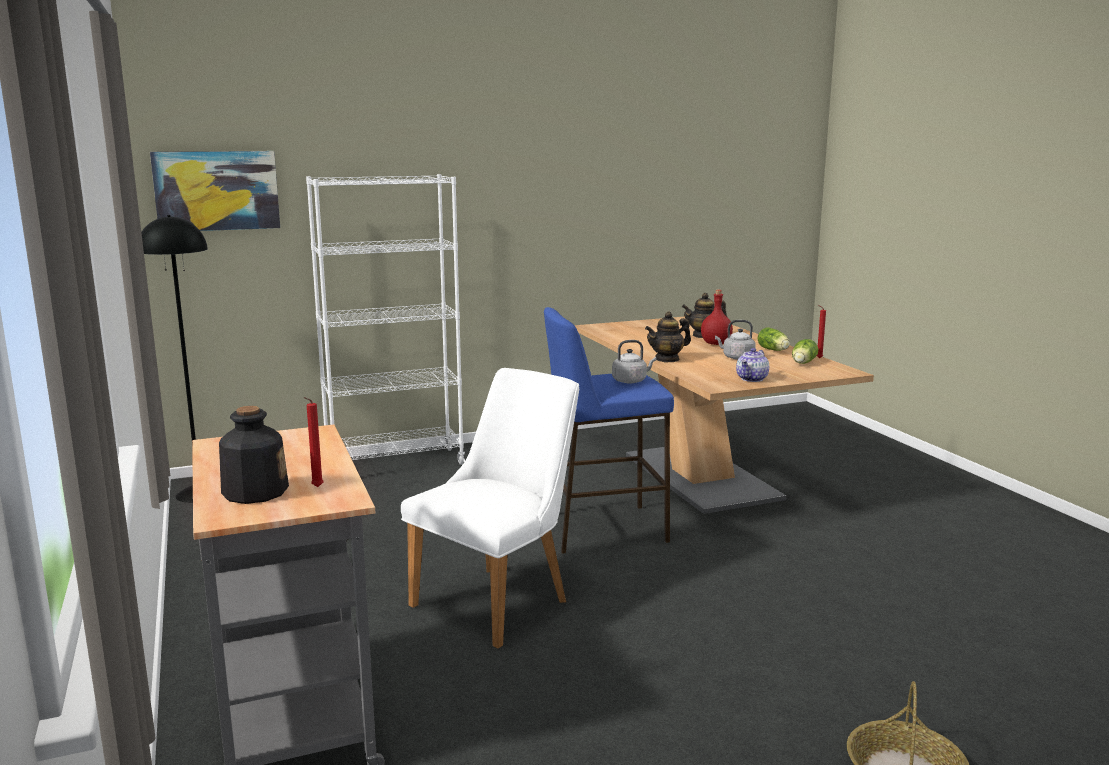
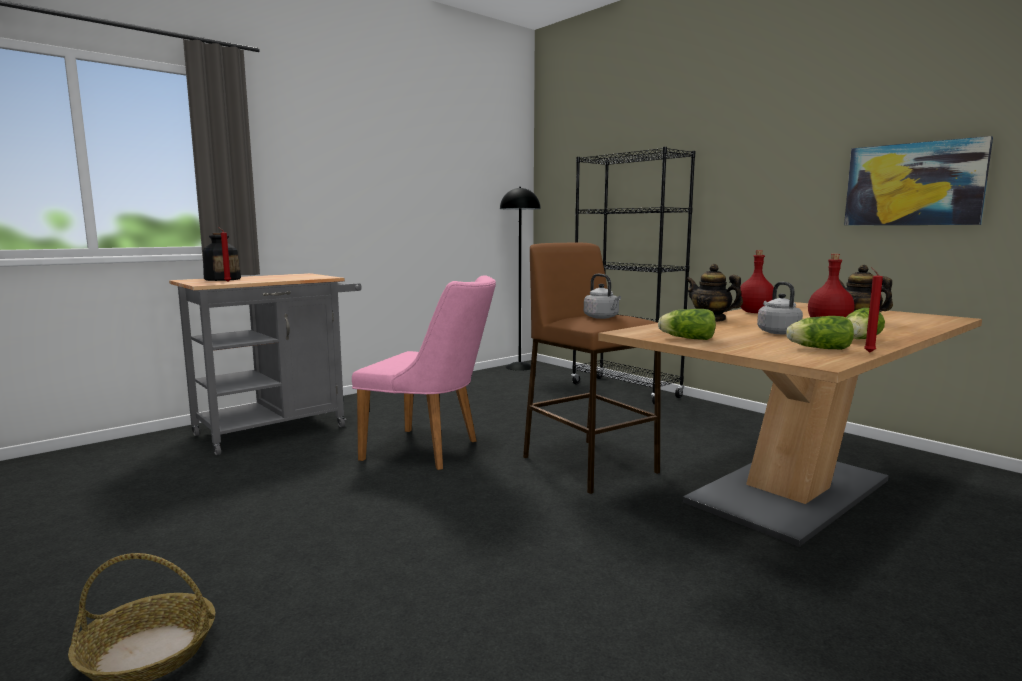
camera: 70 degrees right, 5 degrees down
picture [150,151,280,231] -> picture moved to [844,136,993,225]
white bookcase [306,174,465,465] -> black bookcase [571,147,695,405]
white chair [401,368,579,648] -> pink chair [352,275,496,470]
blue stool [544,307,674,554] -> brown stool [523,242,661,494]
teapot [736,348,769,382] -> lettuce [658,309,716,340]
none -> red bottle [740,250,774,313]

